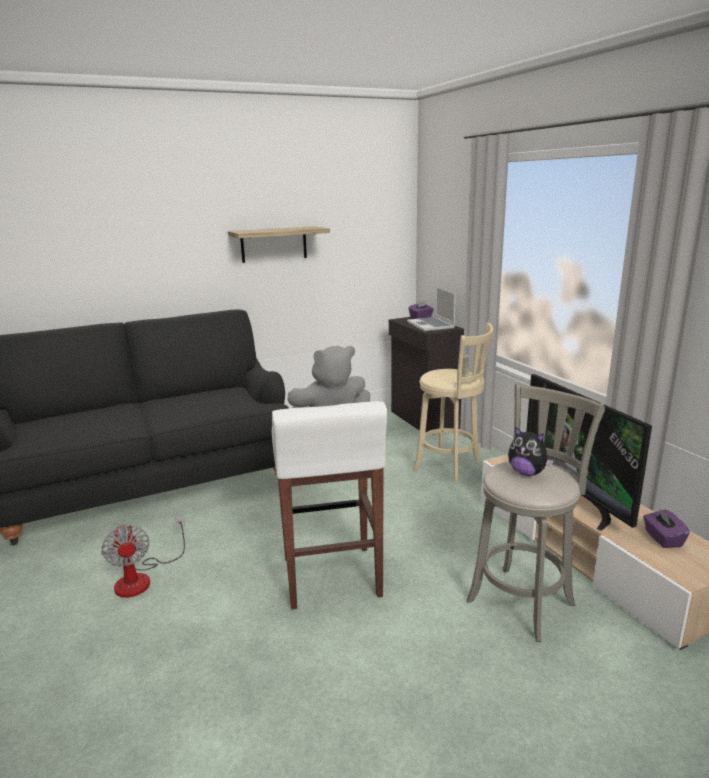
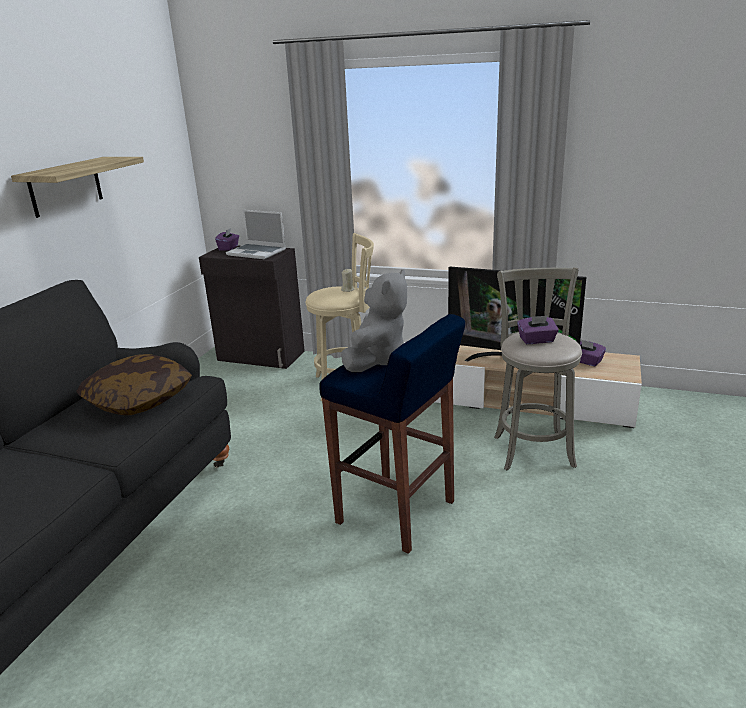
camera: 45 degrees left, 5 degrees up
fan [101,515,185,598] -> none
white stool [272,401,388,609] -> blue stool [319,314,465,554]
plush toy [508,426,554,476] -> purple tissue box [517,316,559,344]
none -> pillow [76,354,192,415]

